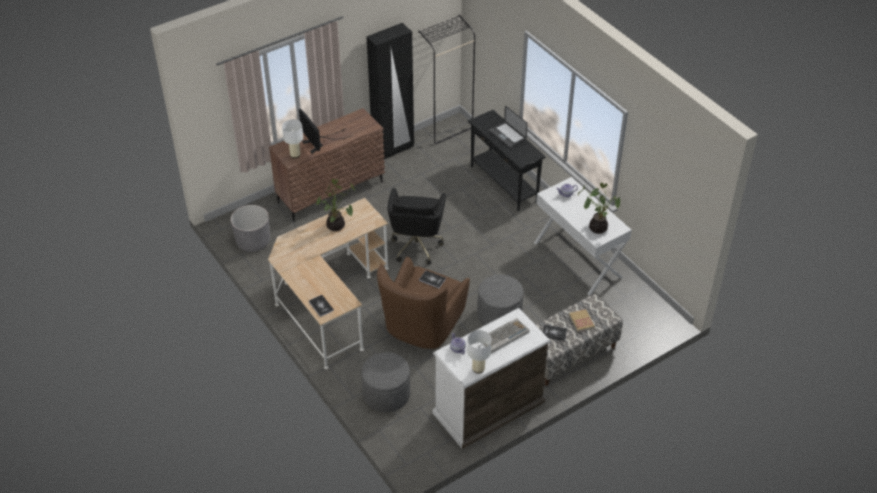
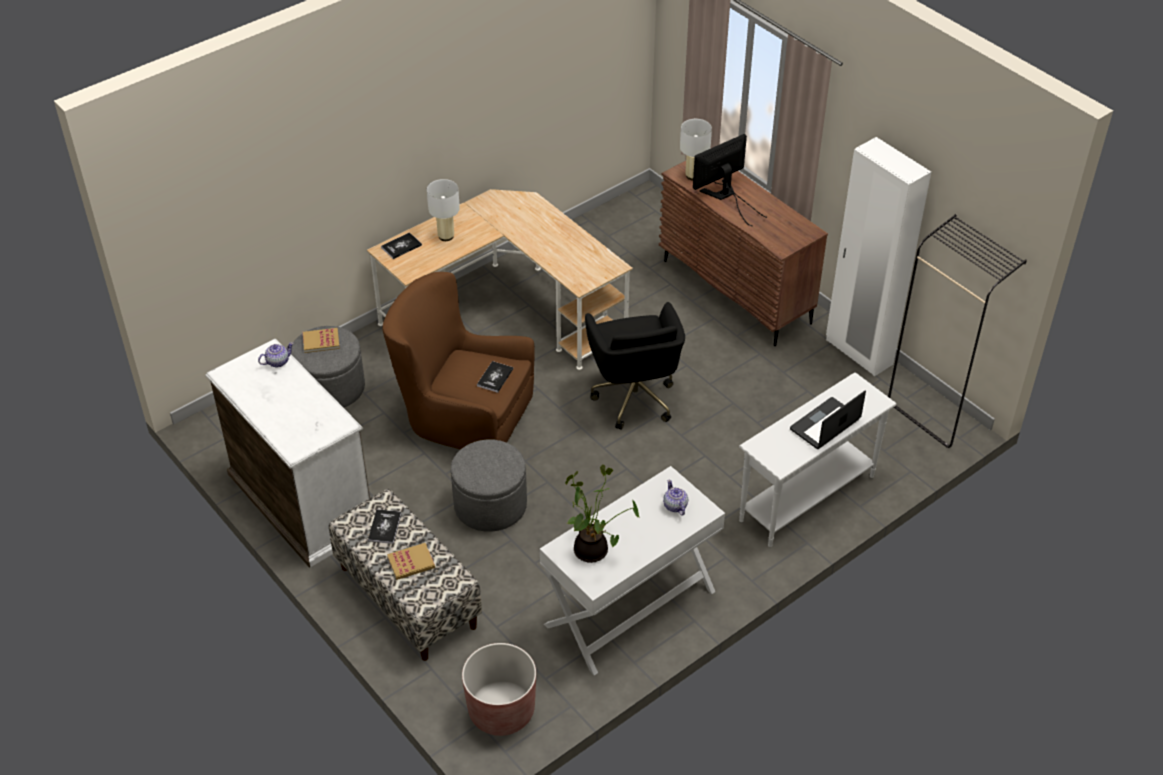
camera: 85 degrees right, 0 degrees up
grey planter [231,205,270,252] -> none
potted plant [316,179,355,231] -> none
black wardrobe [366,23,414,159] -> white wardrobe [826,137,931,377]
black office chair [387,188,446,265] -> black office chair turned 105 degrees counterclockwise [585,302,685,430]
white table lamp [467,330,492,374] -> white table lamp moved to [427,179,460,241]
black console table [468,110,546,212] -> white console table [739,372,897,548]
keyboard [482,318,530,353] -> none
none -> book [303,328,340,353]
none -> brown planter [462,643,536,736]

